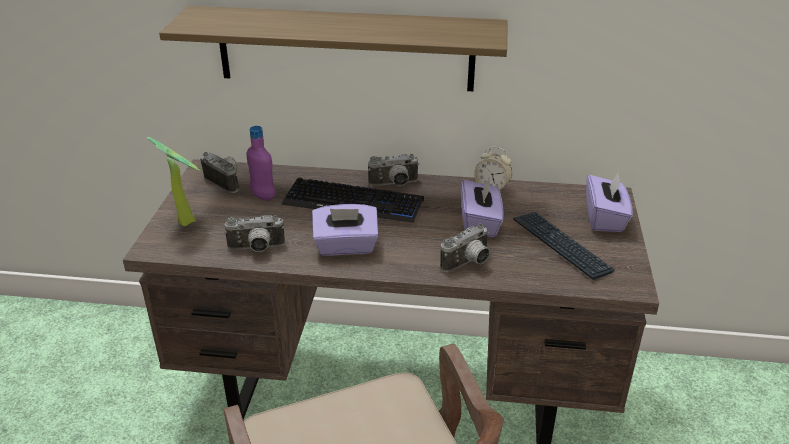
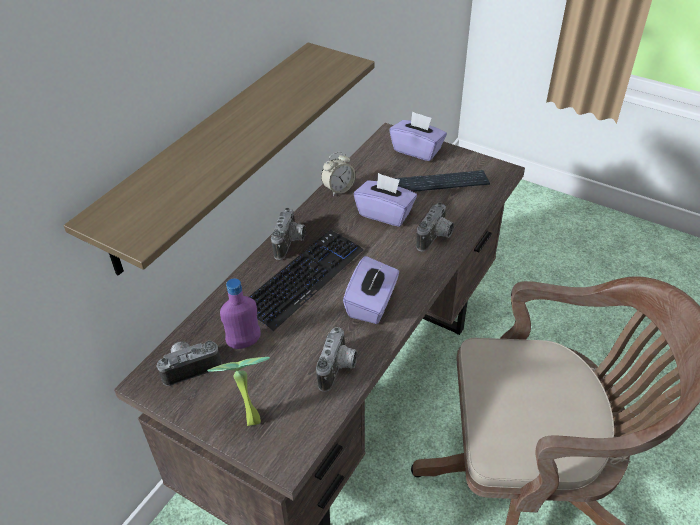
camera: 65 degrees left, 10 degrees up
camera [440,224,490,272] -> camera turned 45 degrees clockwise [417,202,454,251]

